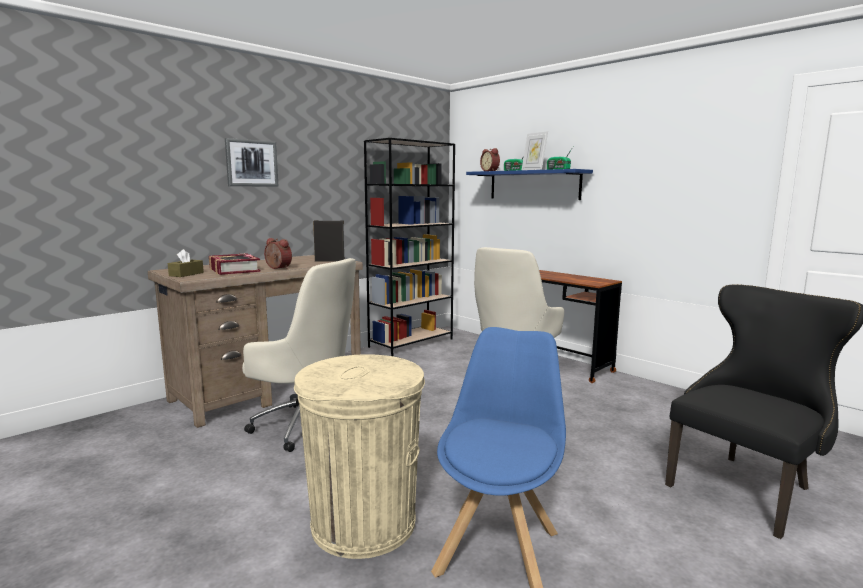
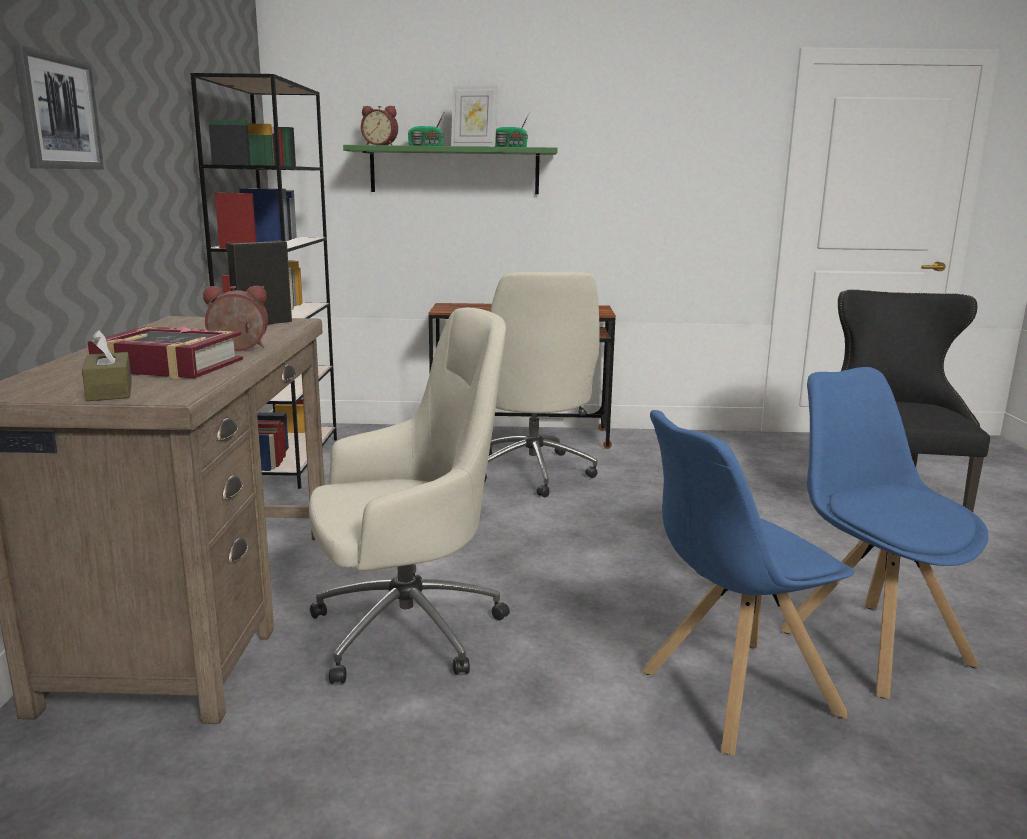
camera: 45 degrees left, 5 degrees up
beige trash can [294,354,425,559] -> blue chair [642,410,854,756]
blue shelf [466,169,593,200] -> green shelf [343,145,557,194]

